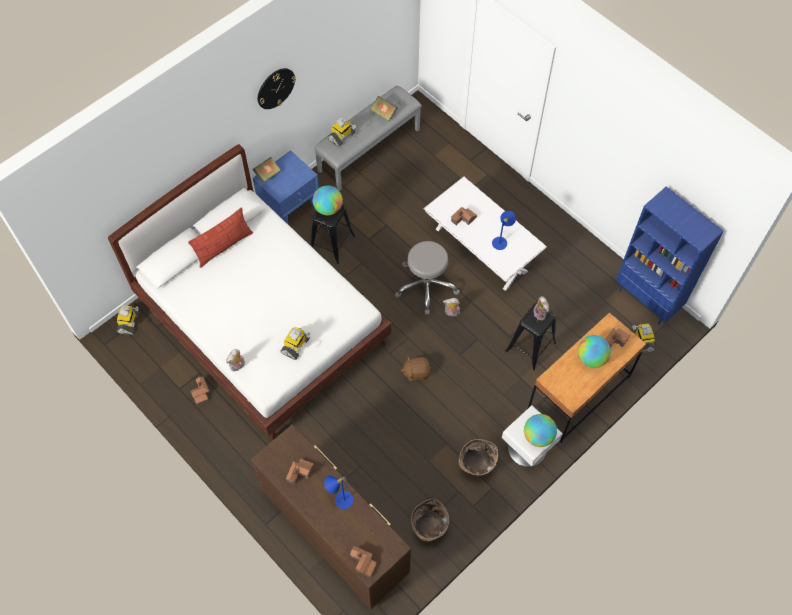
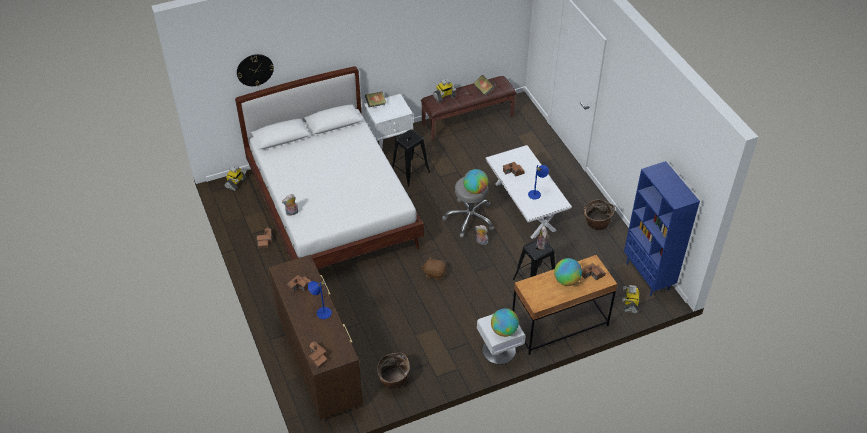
camera: 20 degrees right, 15 degrees down
pillow [188,207,253,268] -> none
blue nightstand [253,150,319,224] -> white nightstand [364,94,413,149]
wall clock [258,68,296,109] -> wall clock moved to [237,54,274,86]
toy robot [280,327,311,360] -> none
globe [313,185,343,215] -> globe moved to [463,169,488,194]
grey bench [314,86,422,191] -> brown bench [421,76,516,141]
basket [459,439,498,477] -> basket moved to [583,199,615,230]

